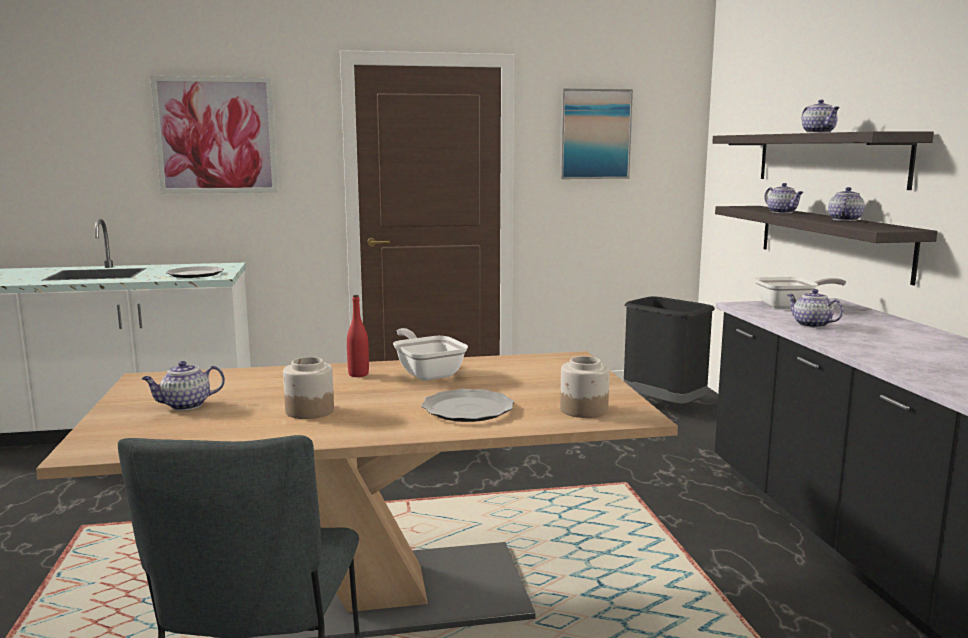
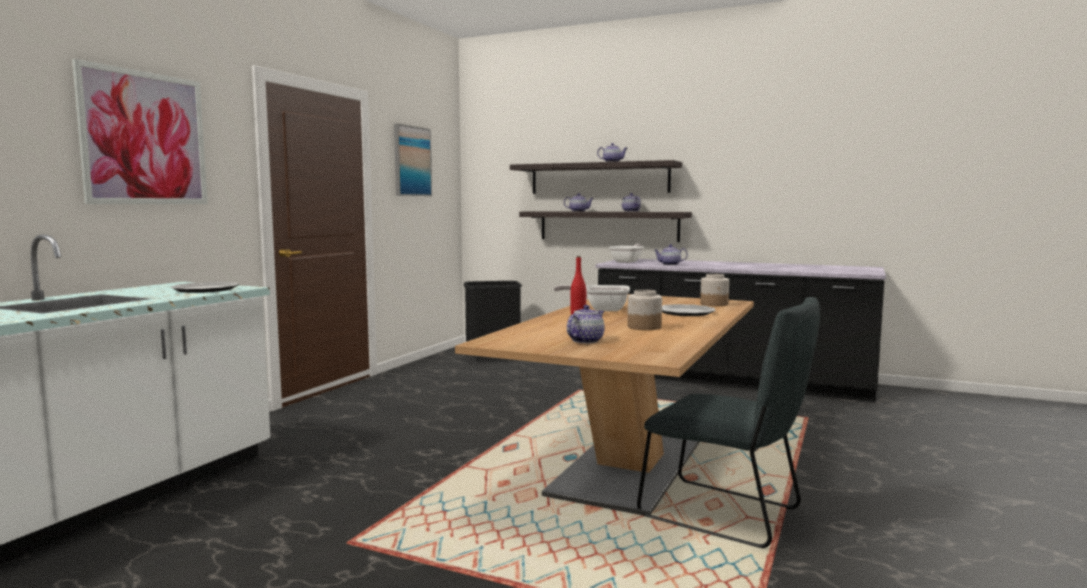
camera: 55 degrees left, 5 degrees down
teapot [142,361,225,410] -> teapot turned 150 degrees counterclockwise [567,305,605,343]

